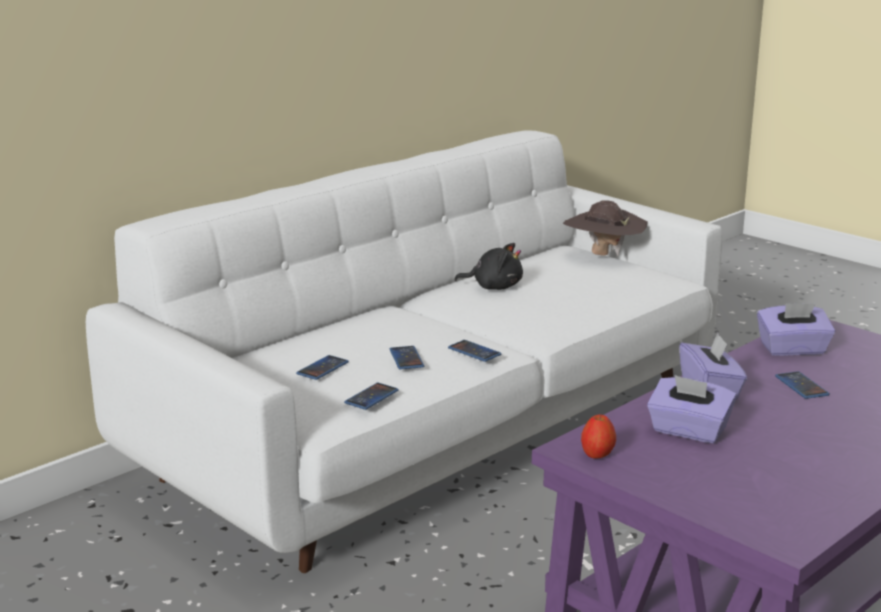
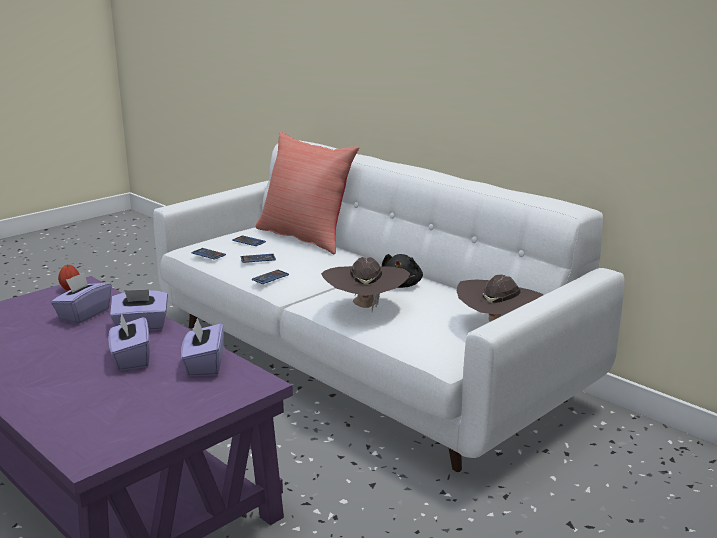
camera: 90 degrees right, 0 degrees up
phone [775,371,830,399] -> purple tissue box [109,313,150,371]
none -> red pillow [256,132,359,254]
none -> brown hat [321,257,410,312]

